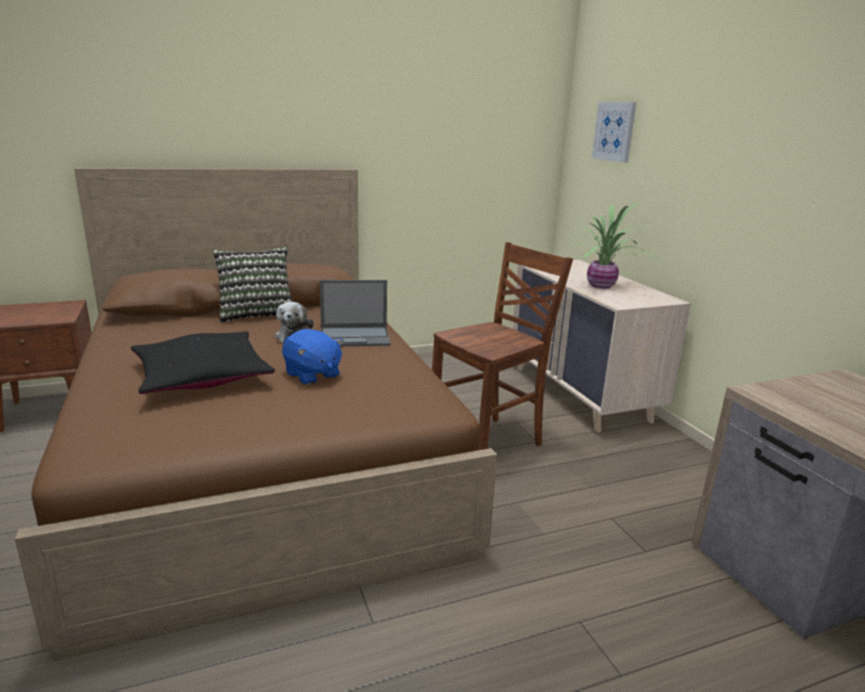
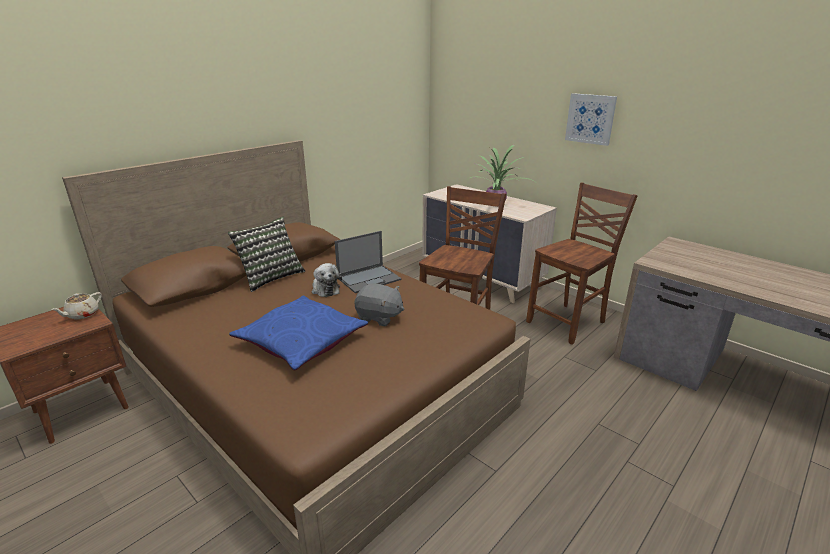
camera: 25 degrees left, 5 degrees up
black pillow [131,331,275,394] -> blue pillow [229,296,368,371]
blue plush toy [282,329,343,385] -> grey plush toy [355,283,404,326]
picture [592,102,637,163] -> picture moved to [565,93,617,146]
none -> beige teapot [51,292,102,319]
none -> brown chair [526,182,638,345]

